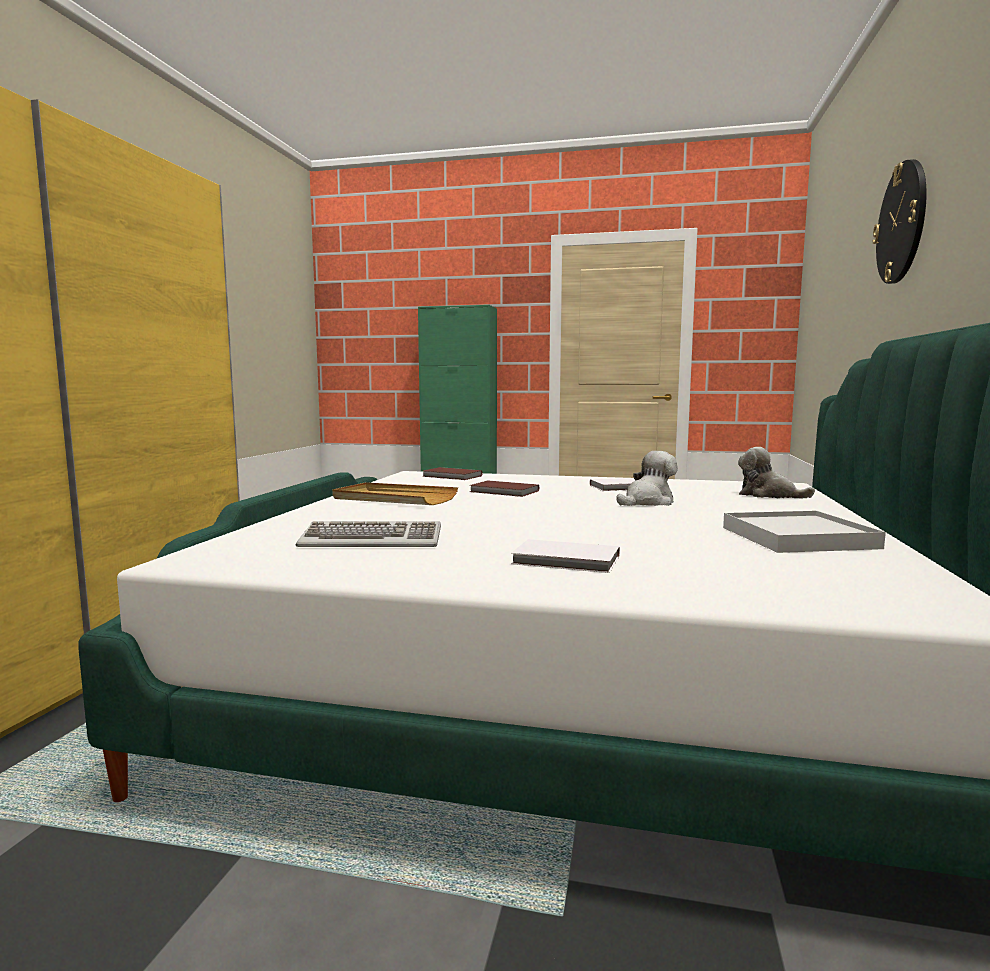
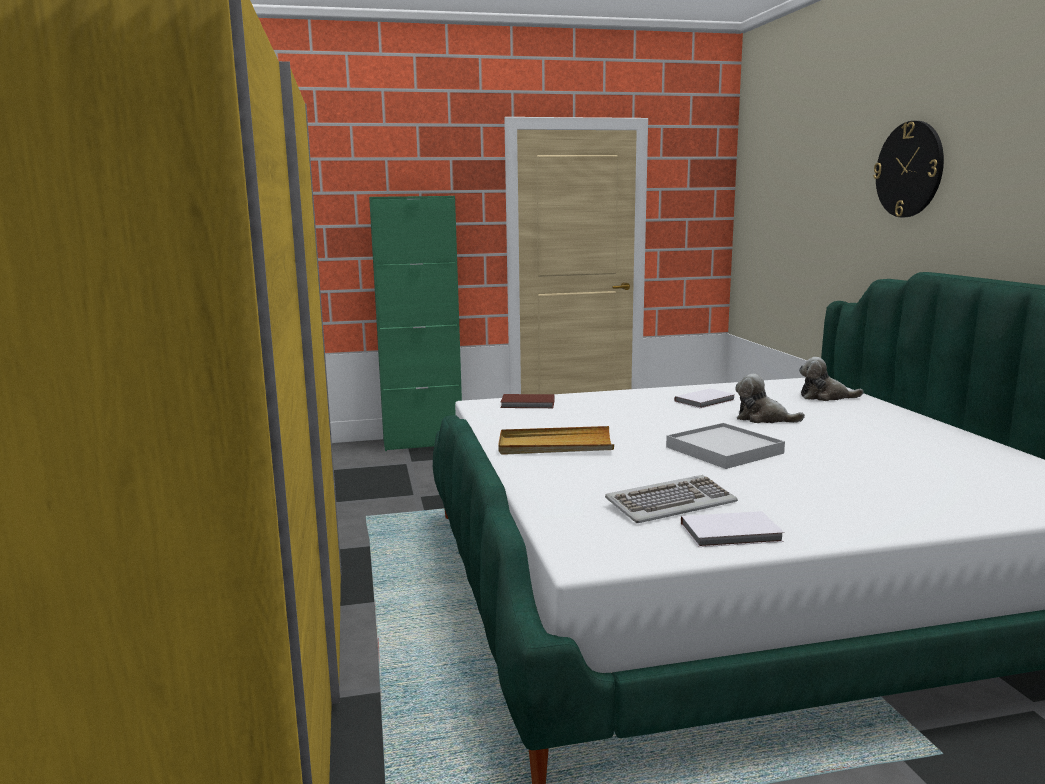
camera: 25 degrees left, 5 degrees up
brown book [470,481,539,497] -> none
white book [511,539,620,573] -> white book moved to [681,511,784,547]
plush toy [616,451,678,506] -> plush toy turned 90 degrees counterclockwise [735,374,805,423]
white tray [723,511,886,553] -> white tray moved to [666,423,785,469]

